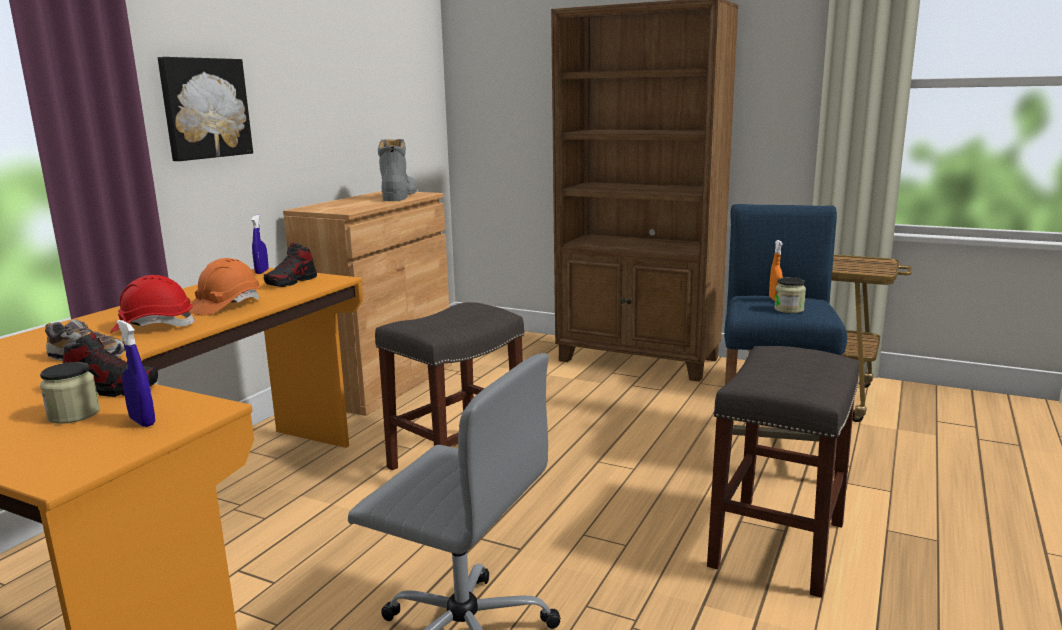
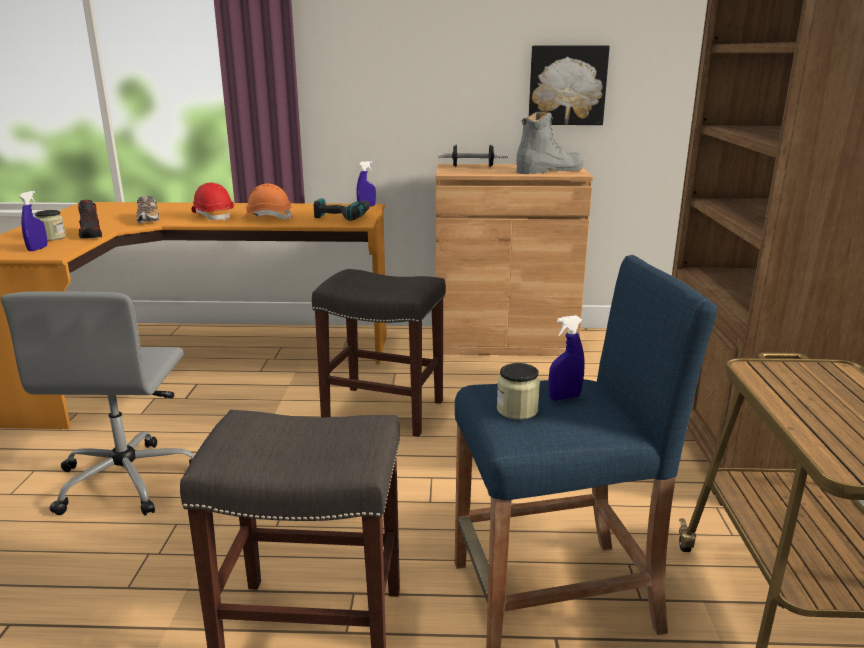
camera: 65 degrees right, 5 degrees up
picture [158,57,253,161] -> picture moved to [529,46,610,125]
shoe [264,243,317,287] -> power drill [314,198,370,221]
orange spray bottle [769,240,783,301] -> blue spray bottle [549,315,585,401]
none -> dumbbell [438,145,508,167]

